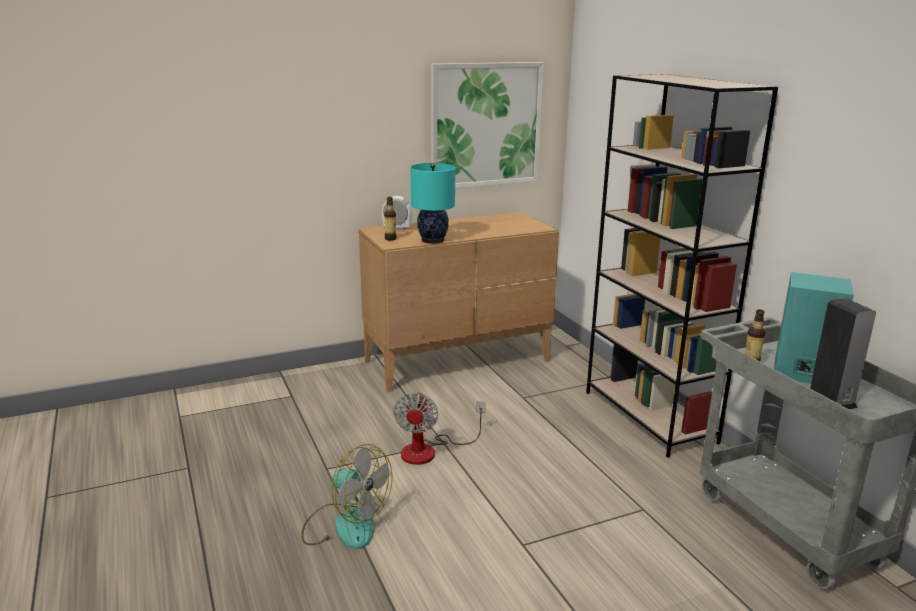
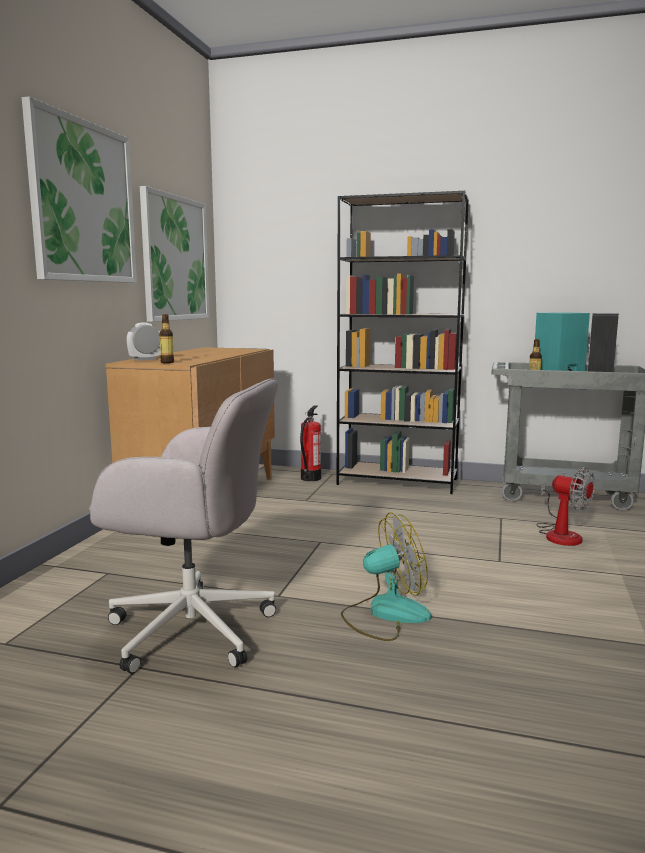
camera: 50 degrees left, 10 degrees down
fan [393,391,485,465] -> fan moved to [536,467,595,546]
turquoise table lamp [410,163,455,244] -> none
none -> picture [22,97,137,283]
none -> grey office chair [89,378,278,674]
none -> fire extinguisher [300,405,321,481]

